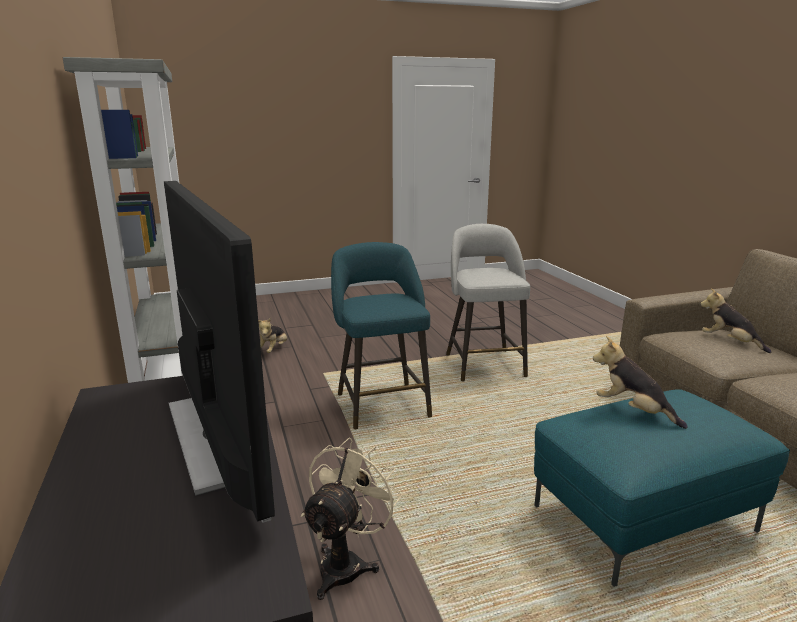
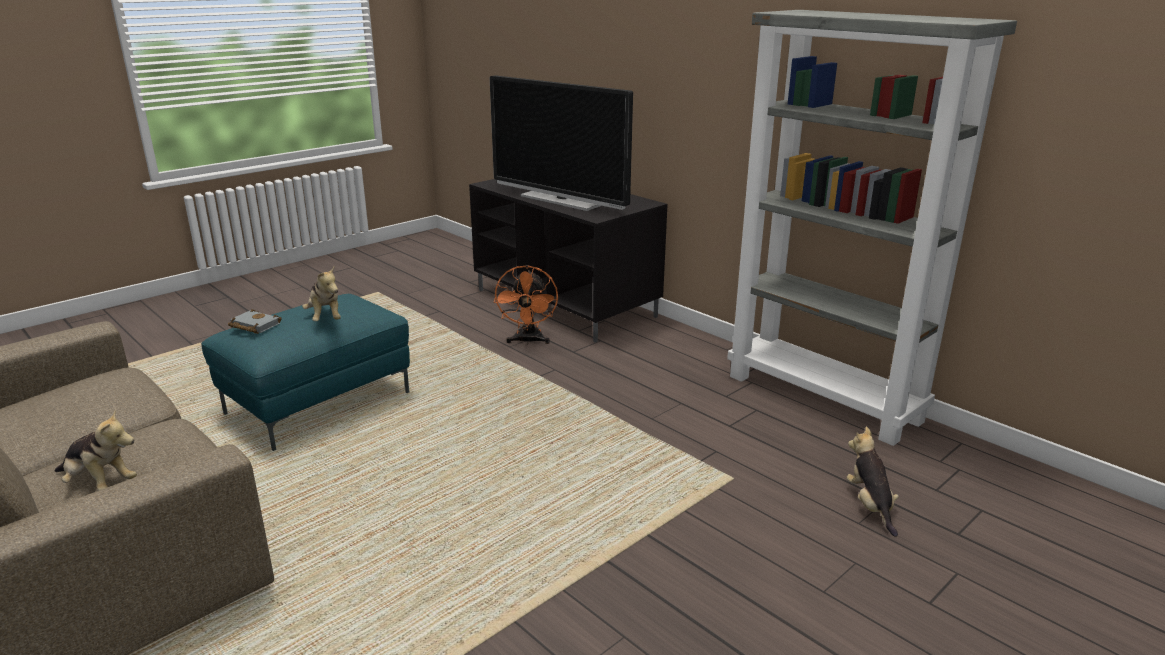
camera: 155 degrees right, 5 degrees up
beige fan [301,438,402,600] -> orange fan [494,265,558,345]
turquoise stool [331,242,432,429] -> none
grey stool [446,224,530,381] -> none
plush toy [593,336,688,429] -> plush toy turned 45 degrees clockwise [302,266,341,321]
none -> grey book [228,309,282,334]

